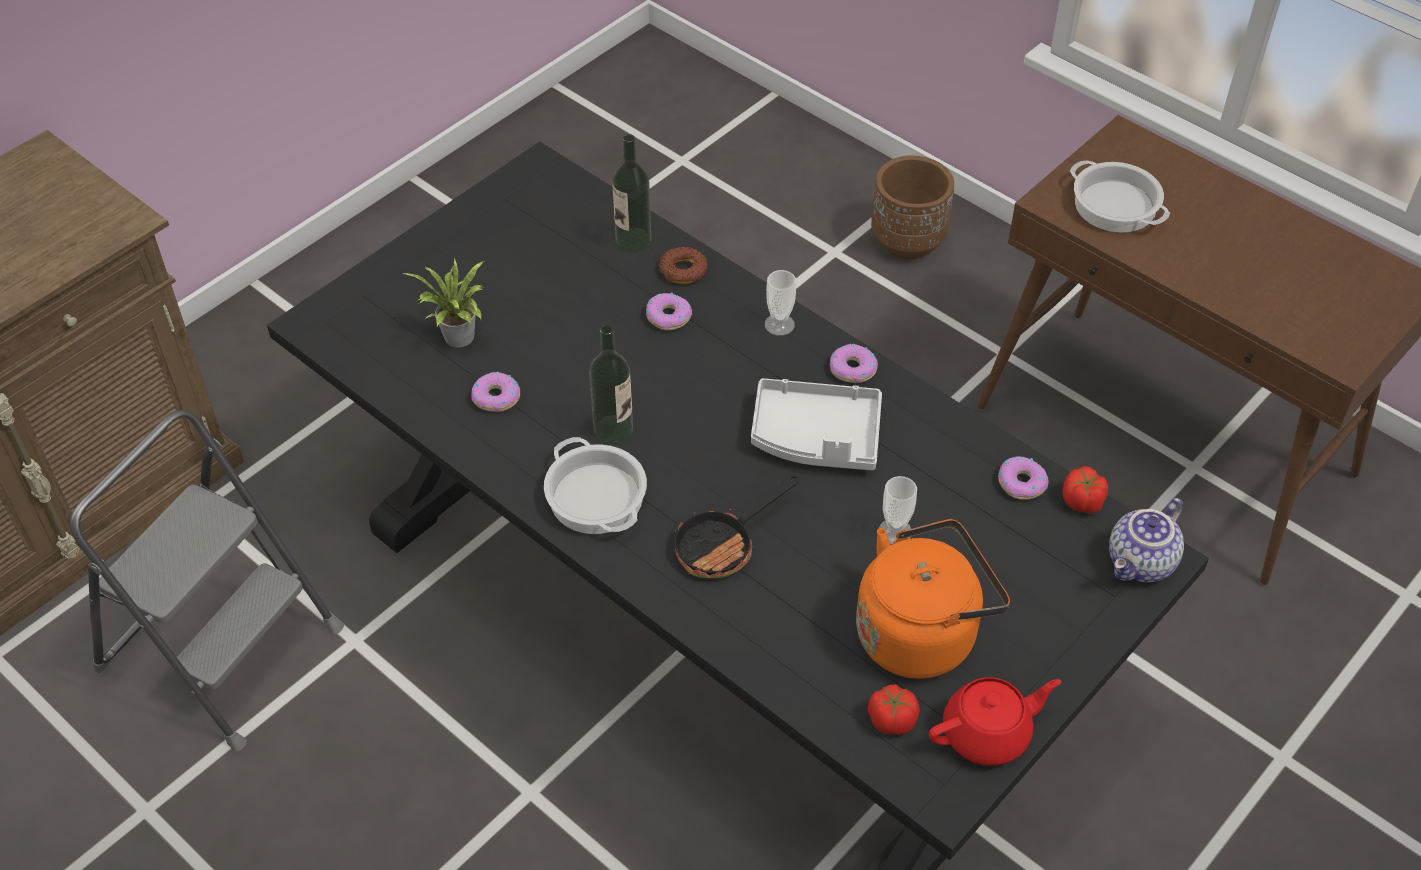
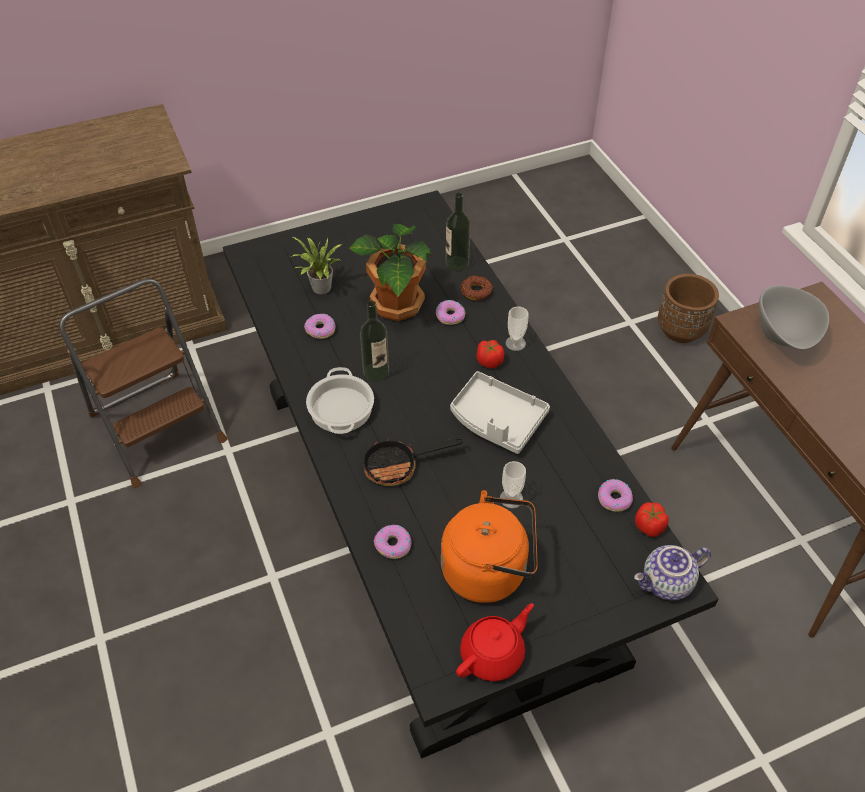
camera: 25 degrees right, 0 degrees up
grey step ladder [70,410,344,752] -> brown step ladder [59,279,228,488]
donut [830,344,878,383] -> donut moved to [374,525,411,559]
tomato [868,684,920,735] -> tomato moved to [477,340,504,368]
red teapot [929,677,1061,765] -> red teapot turned 45 degrees counterclockwise [456,603,534,681]
cooking pot [1070,161,1170,232] -> grey bowl [759,285,829,350]
none -> potted plant [350,224,431,321]

